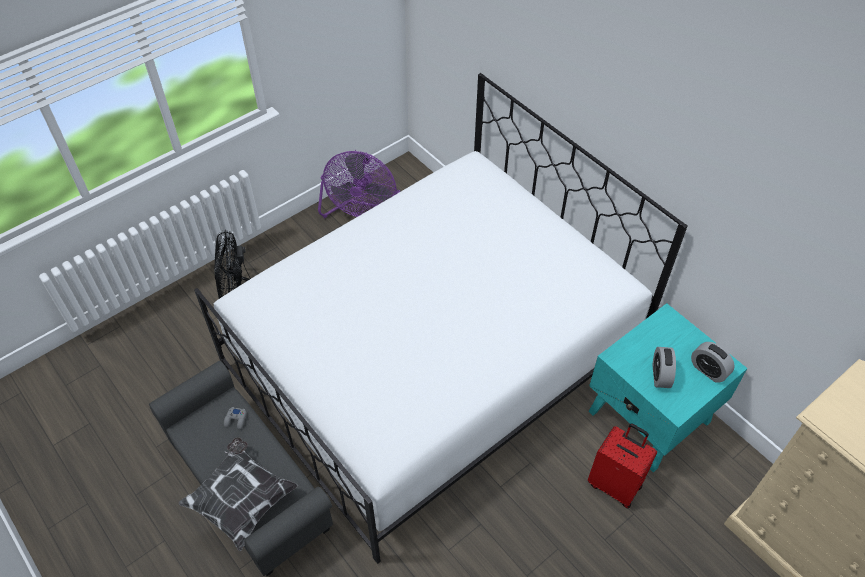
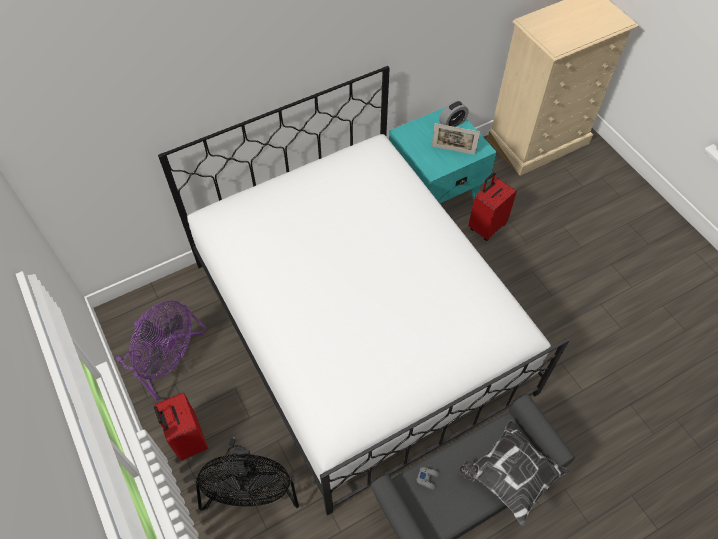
camera: 80 degrees left, 5 degrees up
alarm clock [653,347,676,388] -> picture frame [432,123,480,155]
none -> red suitcase [154,392,208,461]

